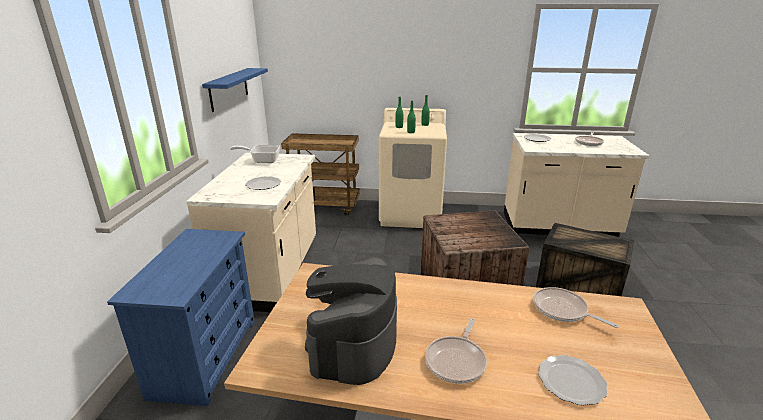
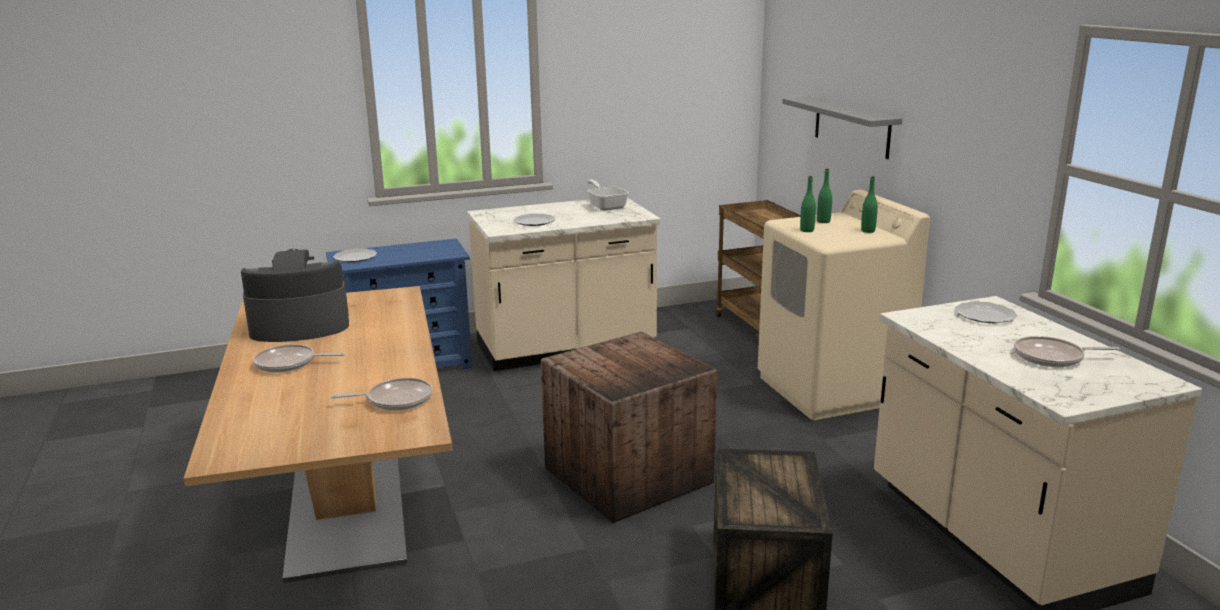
camera: 65 degrees right, 5 degrees down
blue shelf [202,68,268,112] -> none
frying pan [533,287,619,328] -> frying pan turned 60 degrees clockwise [331,378,433,411]
plate [538,355,607,406] -> plate moved to [333,248,377,262]
none -> grey shelf [782,97,902,159]

